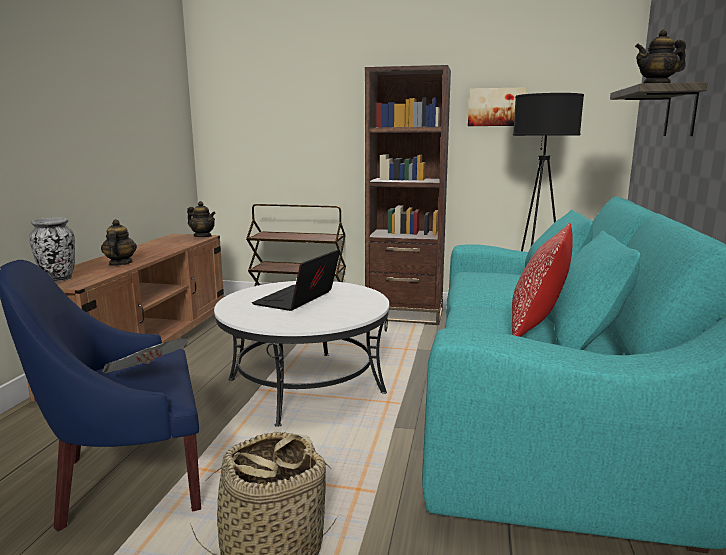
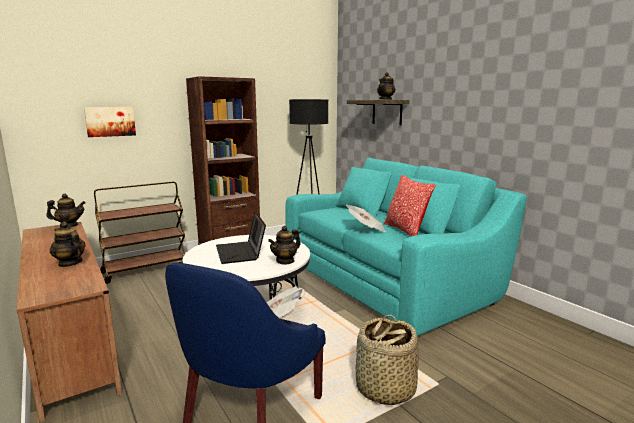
camera: 45 degrees left, 0 degrees up
vase [29,217,75,282] -> none
picture [468,87,527,126] -> picture moved to [84,107,136,137]
none -> teapot [268,226,300,265]
none -> newspaper [346,205,386,232]

